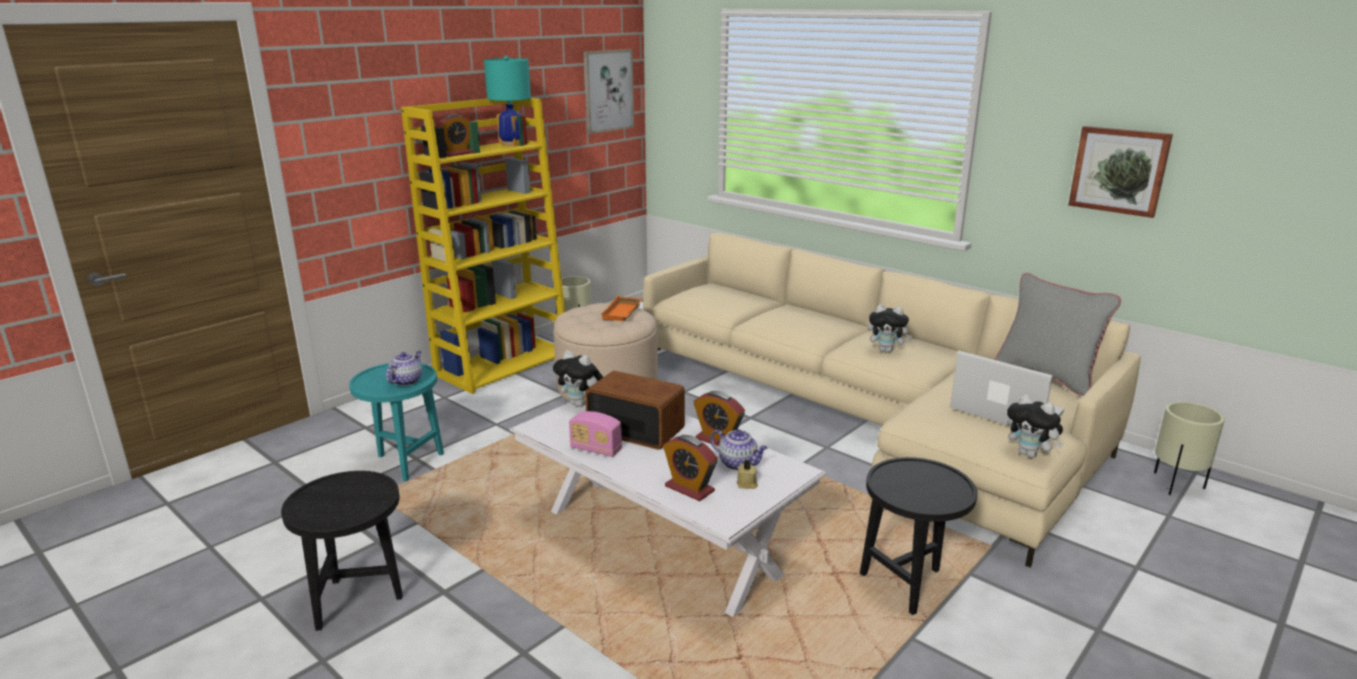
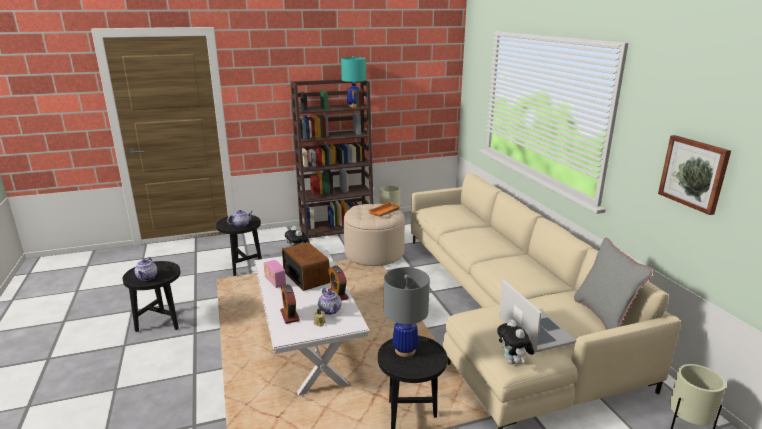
camera: 30 degrees right, 0 degrees up
turquoise side table [349,363,444,481] -> black side table [216,215,262,276]
yellow bookcase [401,98,565,394] -> brown bookcase [291,79,374,240]
alarm clock [435,114,474,157] -> none
picture [584,49,634,134] -> none
plush toy [868,304,913,353] -> none
none -> teapot [135,257,157,281]
none -> grey table lamp [384,267,430,357]

